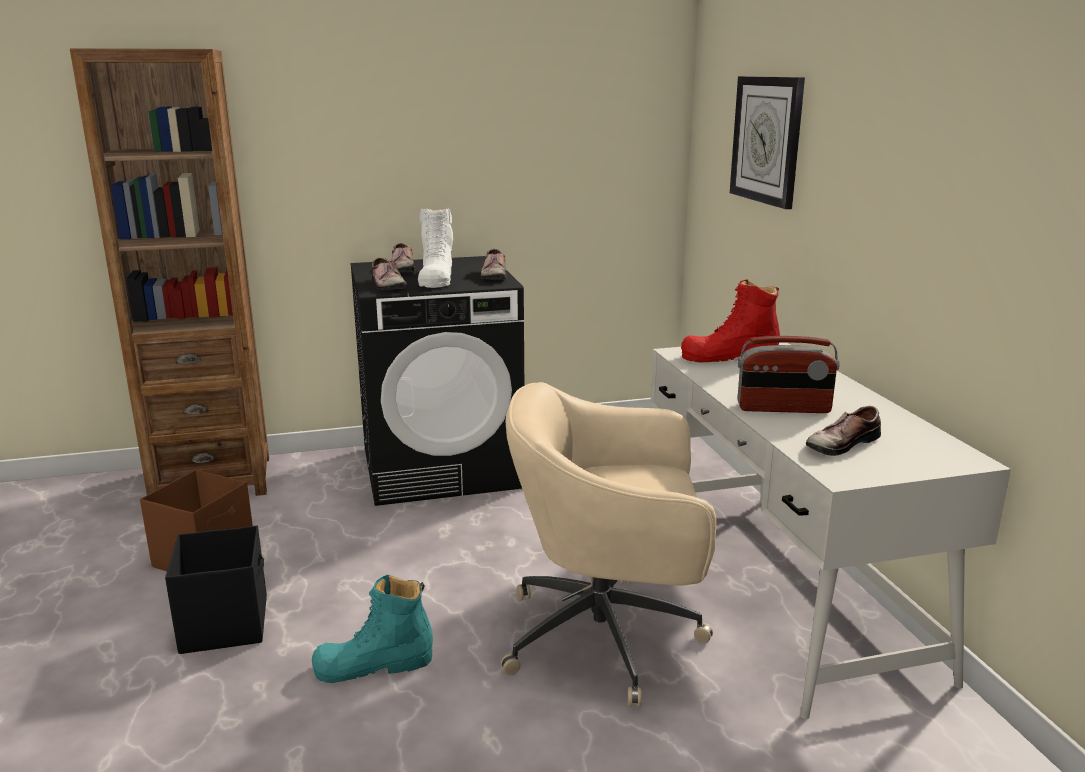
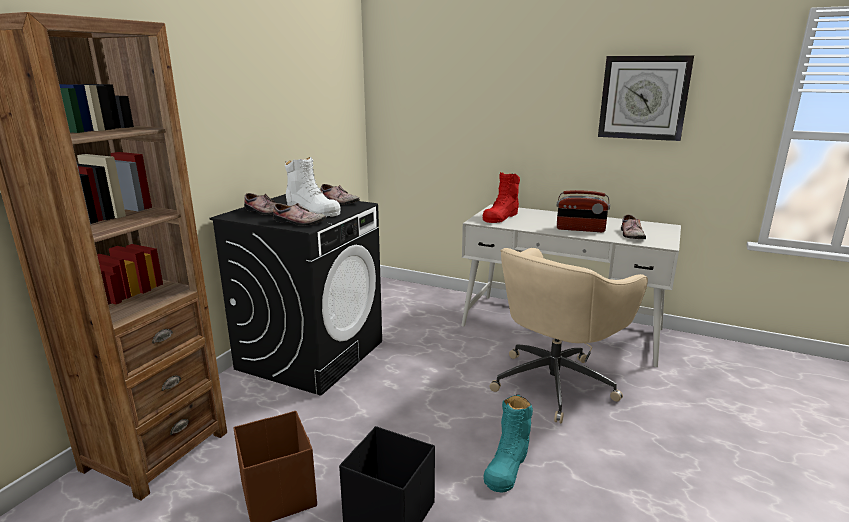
camera: 50 degrees left, 0 degrees up
wall clock [730,76,805,209] -> wall clock moved to [598,55,694,141]
radio [738,336,839,413] -> radio turned 60 degrees clockwise [557,190,610,232]

